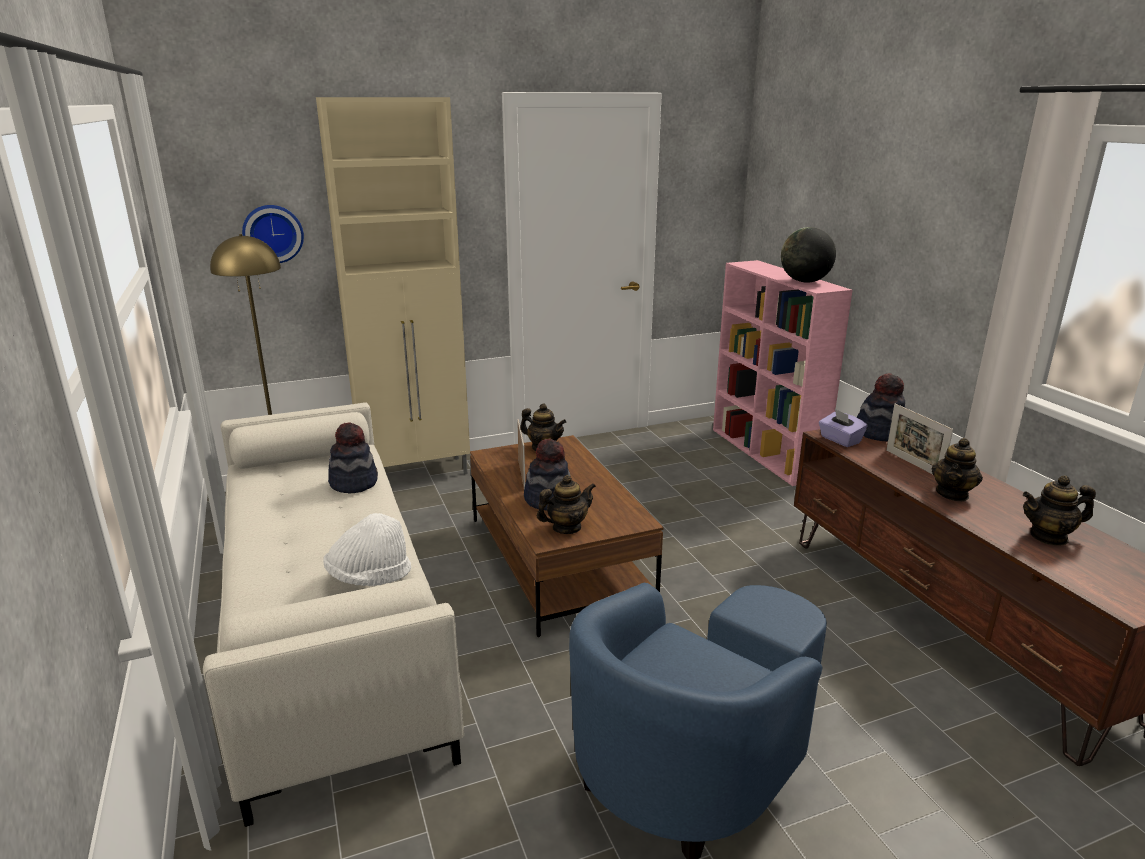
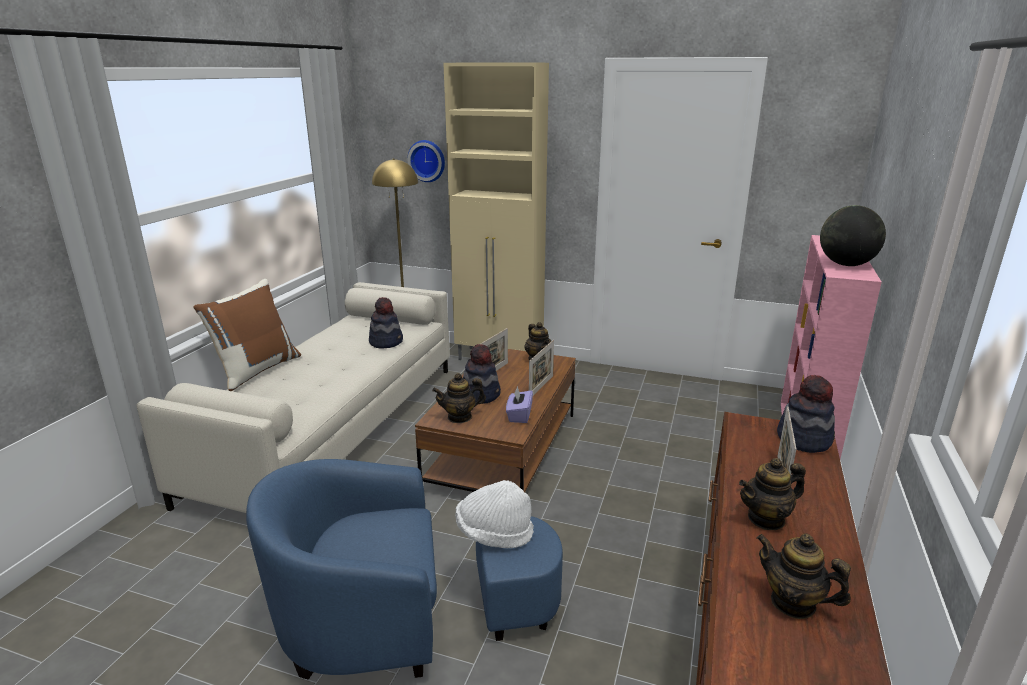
camera: 40 degrees right, 0 degrees up
white hat [323,513,411,586] -> white hat moved to [455,480,534,548]
teapot [537,475,596,534] -> teapot turned 150 degrees clockwise [432,373,486,423]
purple tissue box [819,409,868,447] -> purple tissue box moved to [506,386,533,423]
none -> brown pillow [193,279,301,391]
none -> picture frame [529,340,554,396]

